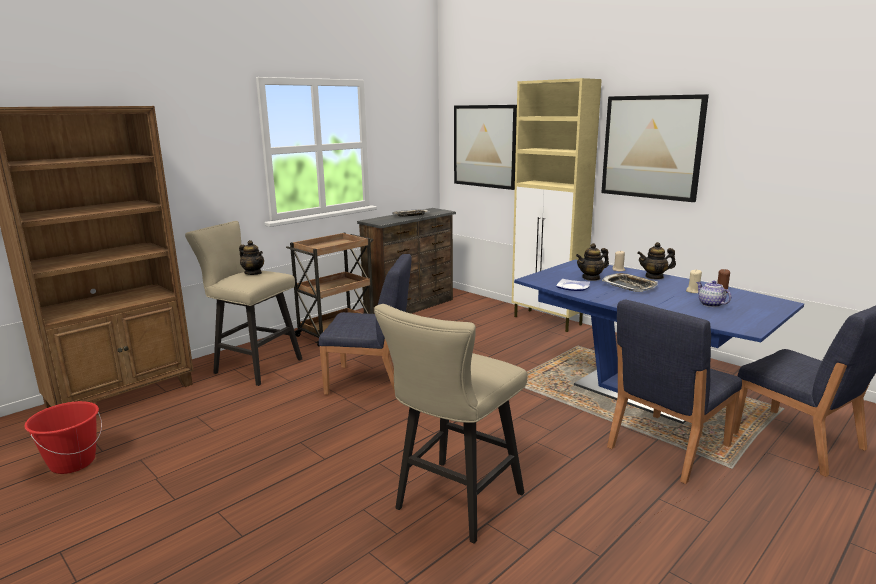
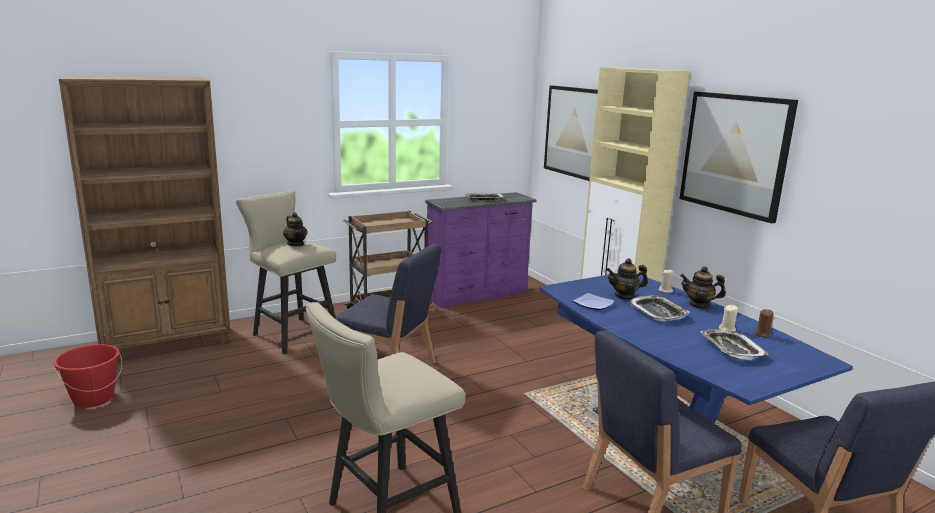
camera: 15 degrees right, 0 degrees up
brown dresser [357,208,456,314] -> purple dresser [425,192,537,308]
teapot [696,281,731,307] -> tray [700,329,769,360]

